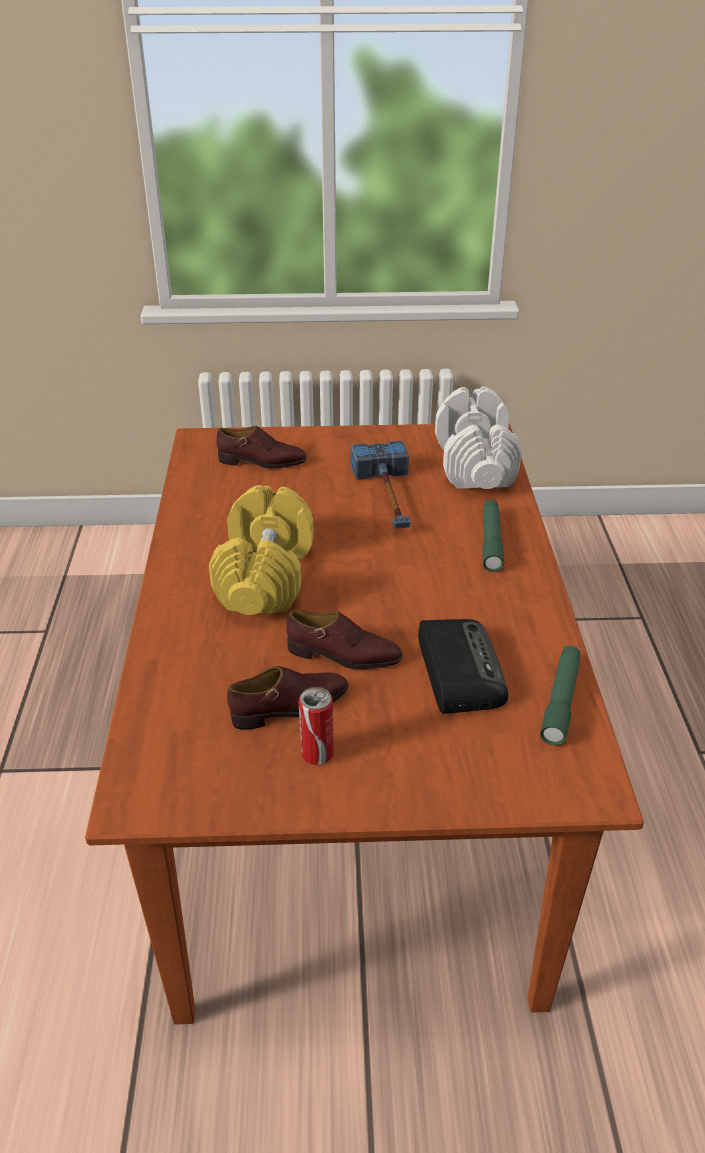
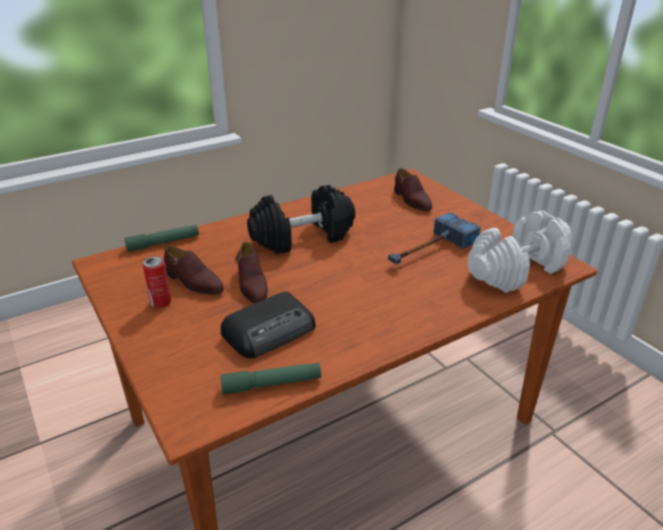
camera: 60 degrees right, 5 degrees down
yellow dumbbell [209,485,314,615] -> black dumbbell [247,185,355,254]
green flashlight [482,499,504,572] -> green flashlight moved to [124,225,199,252]

